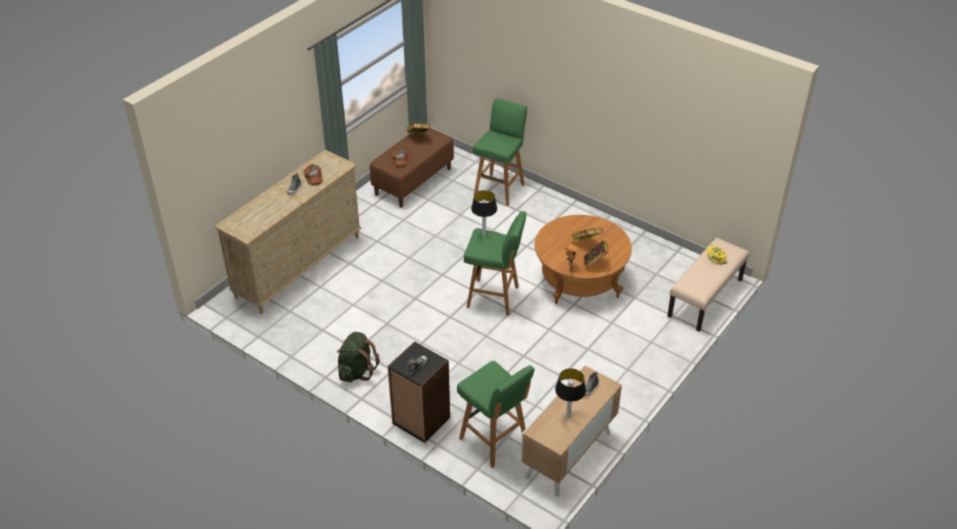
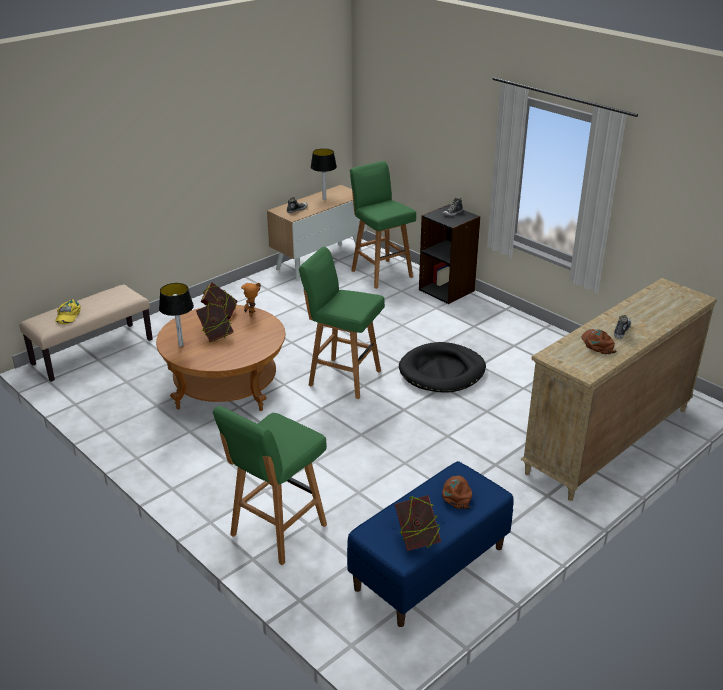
camera: 170 degrees left, 10 degrees down
green backpack [337,332,380,382] -> none
brown bench [370,128,454,208] -> blue bench [347,461,514,627]
table lamp [471,190,497,236] -> table lamp moved to [159,283,194,347]
none -> black dog bed [399,342,486,393]

